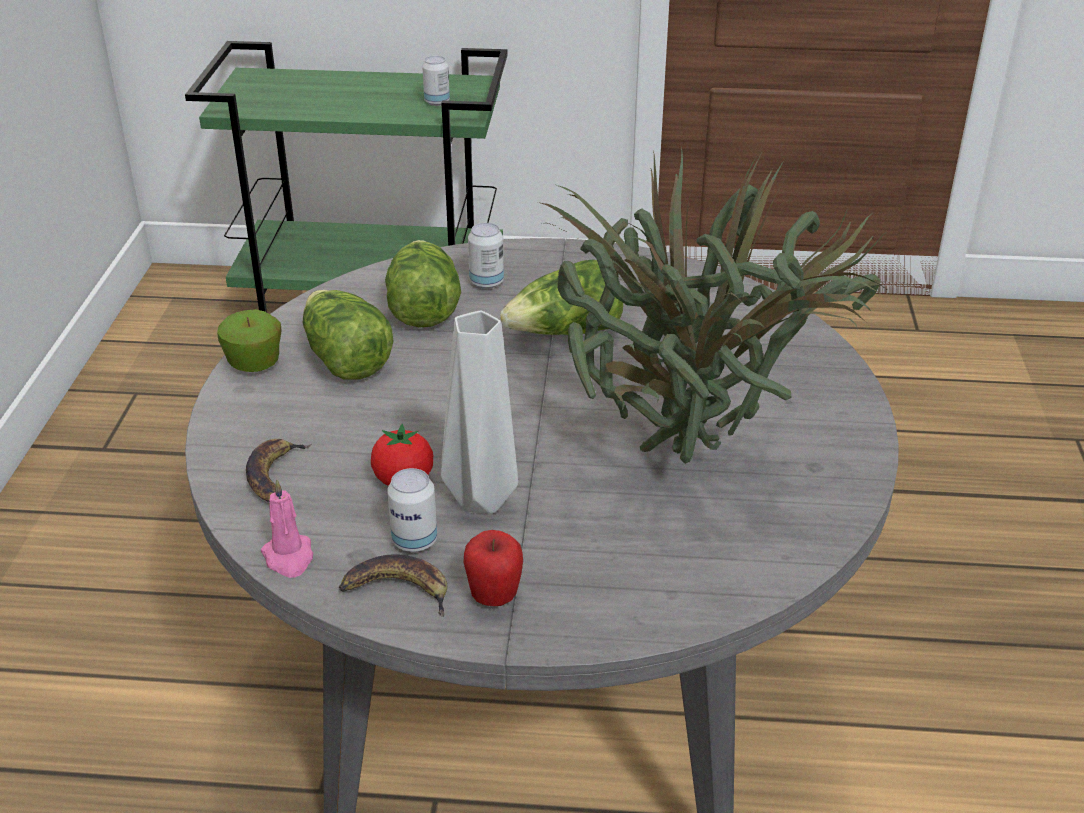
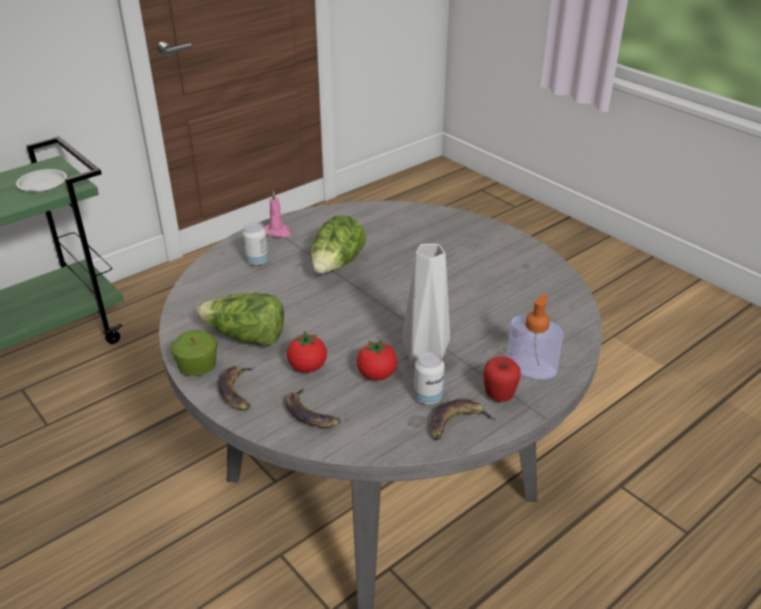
camera: 45 degrees left, 0 degrees up
pink candle [261,479,313,578] -> pink candle moved to [264,191,291,237]
lettuce [385,240,461,328] -> none
can [422,56,450,106] -> white plate [16,169,67,192]
potted plant [538,147,887,464] -> none
none -> banana [218,366,255,409]
none -> tomato [287,331,327,373]
none -> soap dispenser [507,294,563,379]

